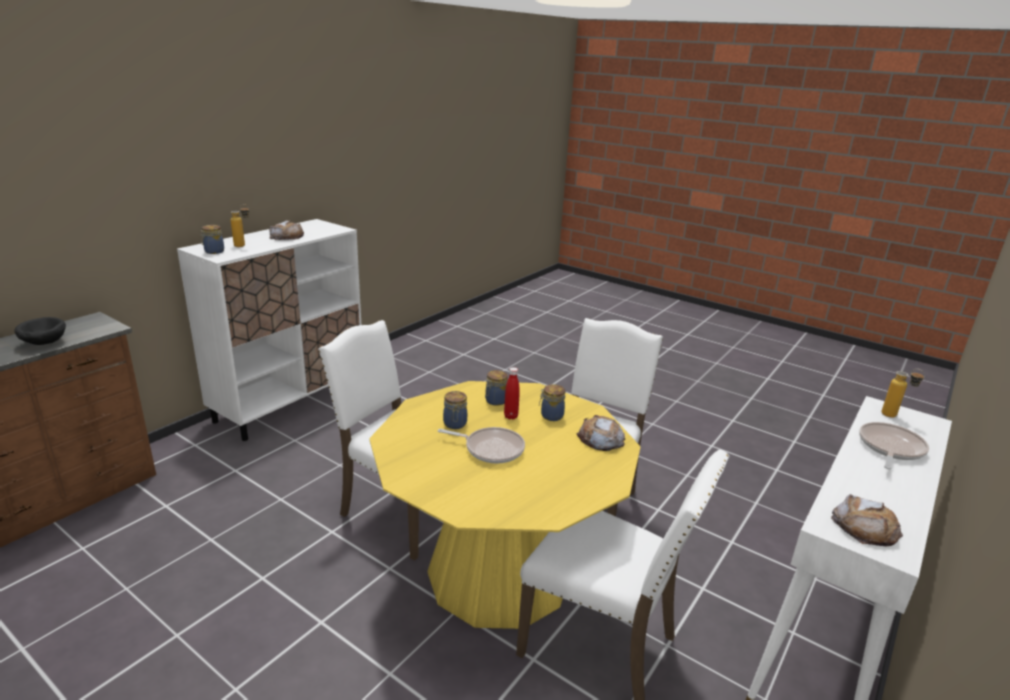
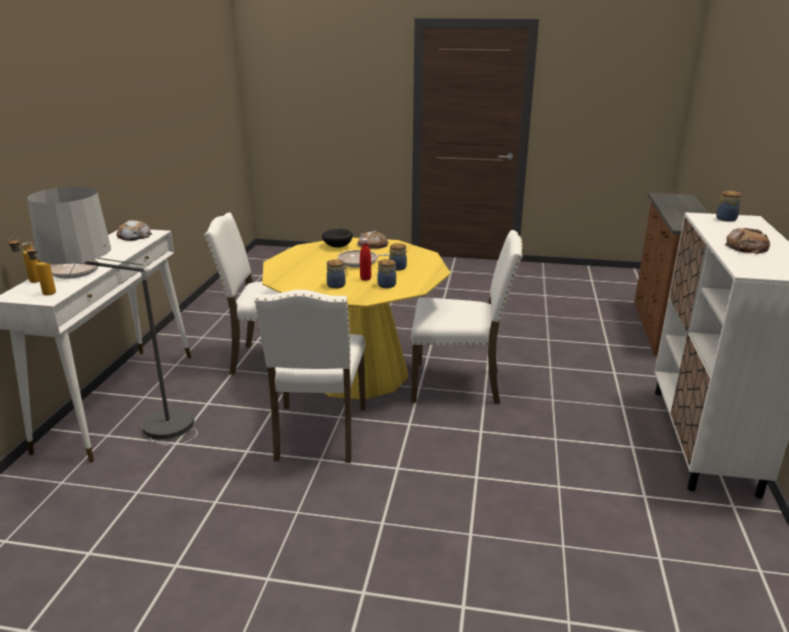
camera: 155 degrees right, 0 degrees up
black bowl [14,317,66,345] -> black bowl moved to [322,229,353,248]
bottle [231,204,249,247] -> bottle moved to [8,236,40,283]
bread [577,415,625,451] -> bread moved to [357,230,389,249]
none -> floor lamp [27,187,197,446]

